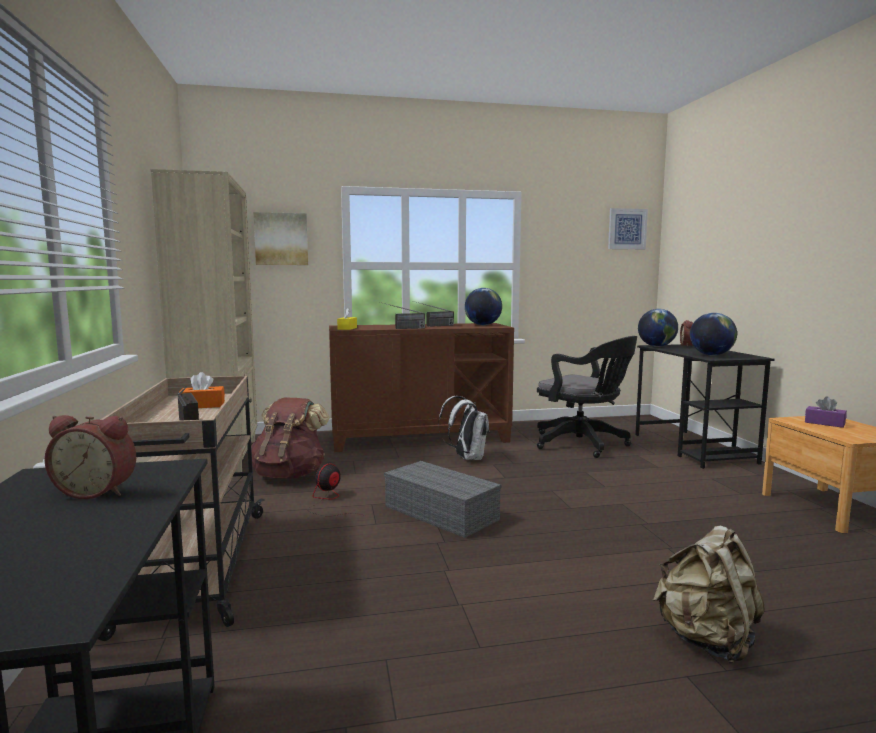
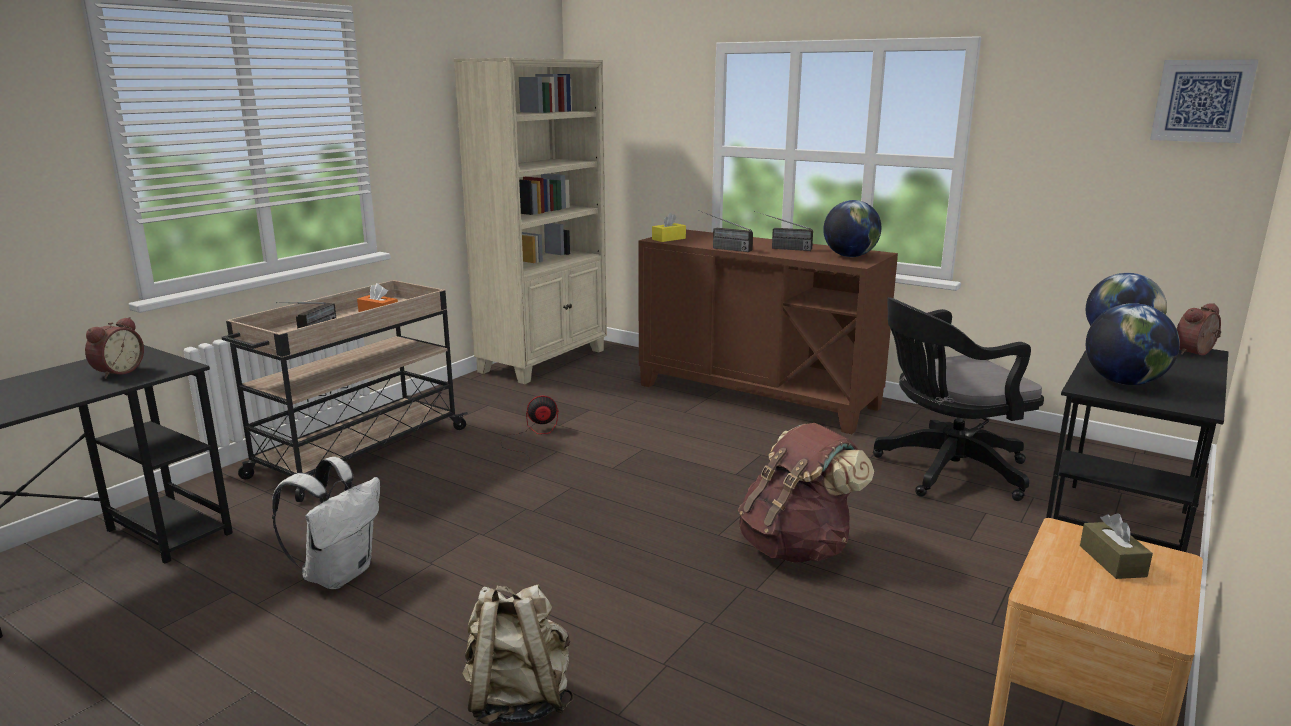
camera: 45 degrees right, 10 degrees up
alarm clock [45,415,136,499] -> alarm clock turned 120 degrees counterclockwise [85,317,144,379]
brown backpack [251,398,330,479] -> brown backpack moved to [738,423,874,563]
picture [253,212,308,265] -> none
grey storage box [384,461,501,538] -> none
white backpack [438,396,489,460] -> white backpack moved to [272,457,380,589]
black office chair [537,336,637,458] -> black office chair turned 75 degrees clockwise [873,297,1044,501]
purple tissue box [805,396,847,428] -> brown tissue box [1080,513,1153,579]

